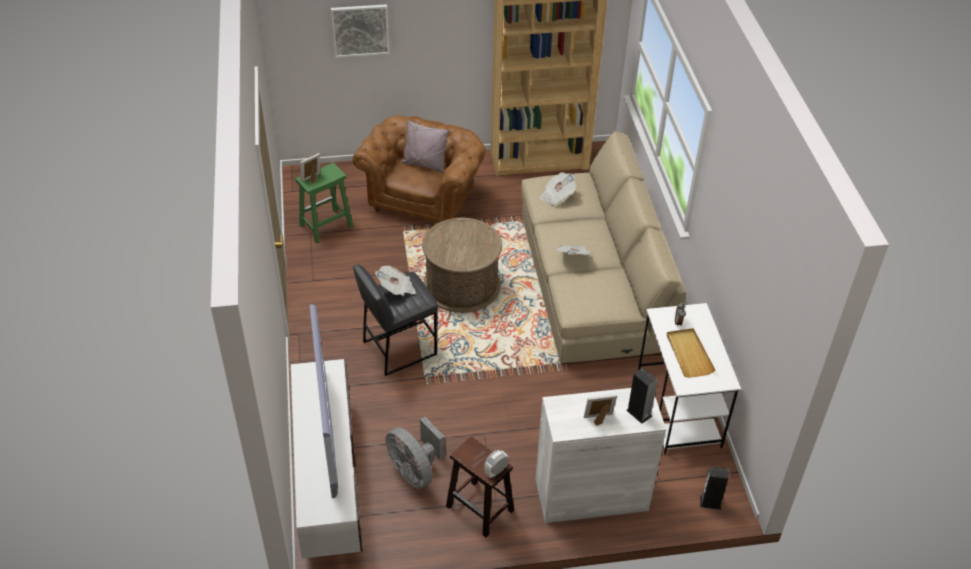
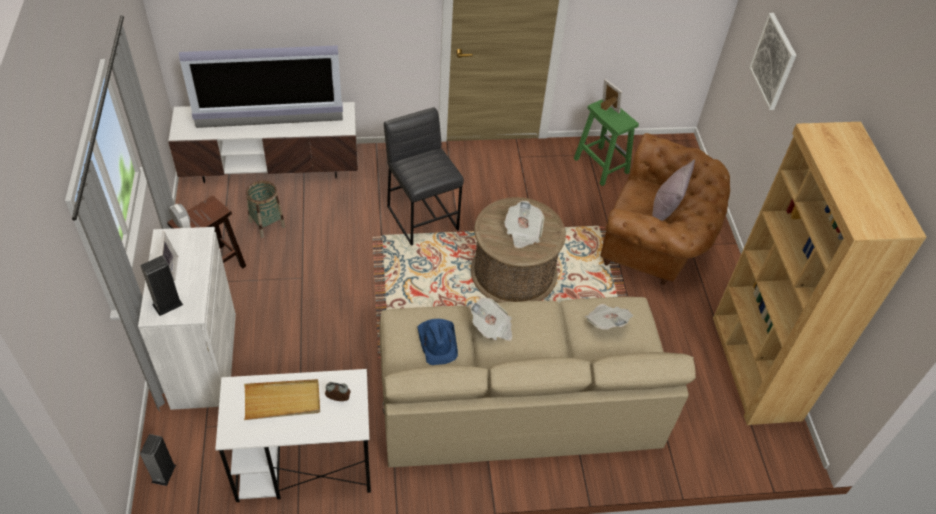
camera: 90 degrees right, 5 degrees up
newspaper [375,266,416,296] -> newspaper moved to [504,201,545,248]
grey fan [386,417,445,489] -> basket [246,180,285,238]
none -> blue hat [417,319,458,365]

